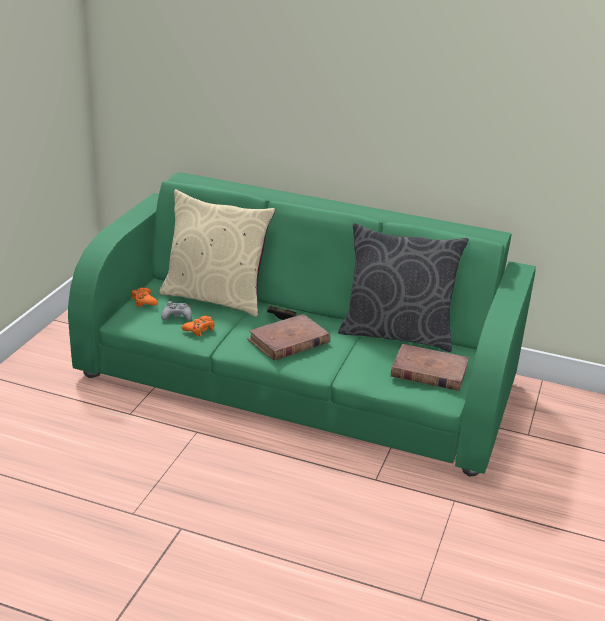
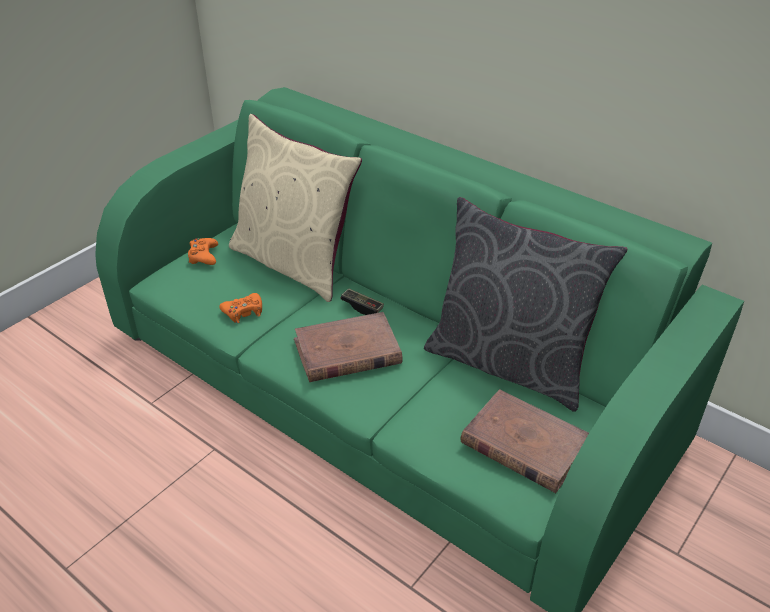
camera: 20 degrees right, 10 degrees up
grey game controller [161,301,192,321] -> none

